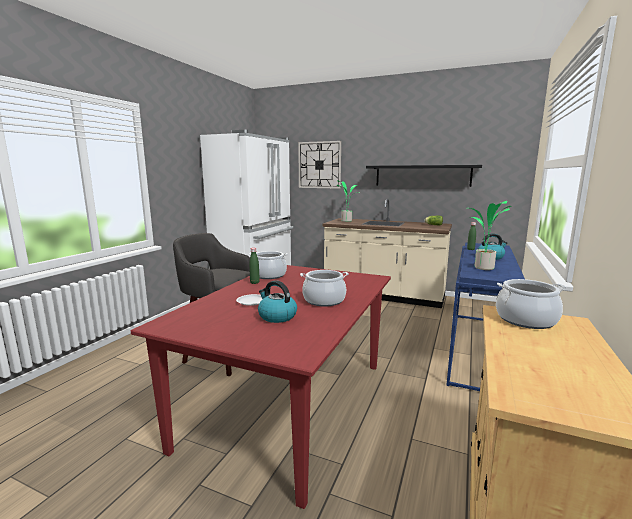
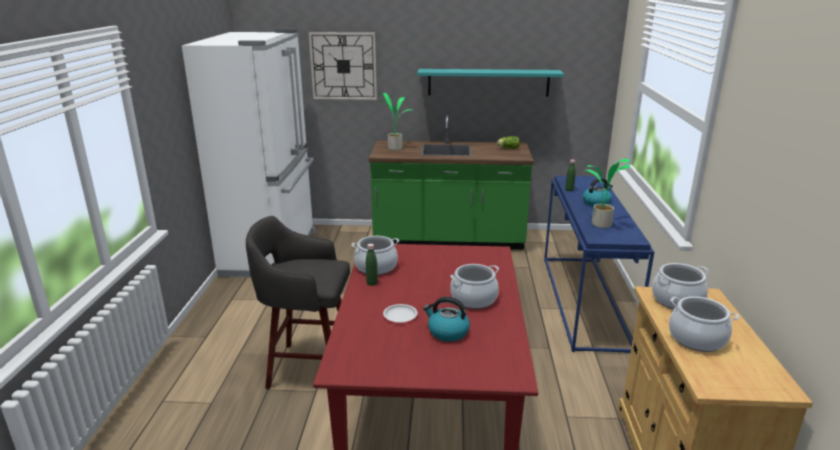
camera: 20 degrees left, 10 degrees up
beige counter [322,199,452,308] -> green counter [369,115,534,250]
black shelf [366,165,482,187] -> turquoise shelf [417,69,564,97]
none -> cooking pot [669,296,739,352]

